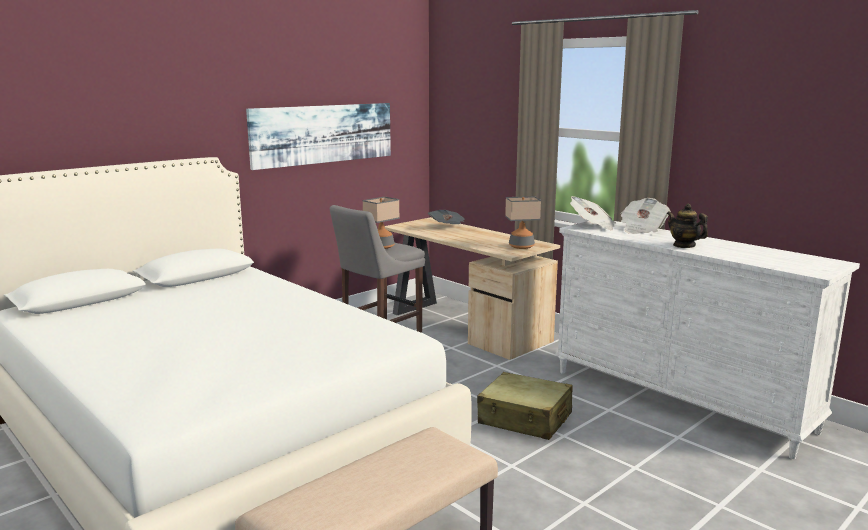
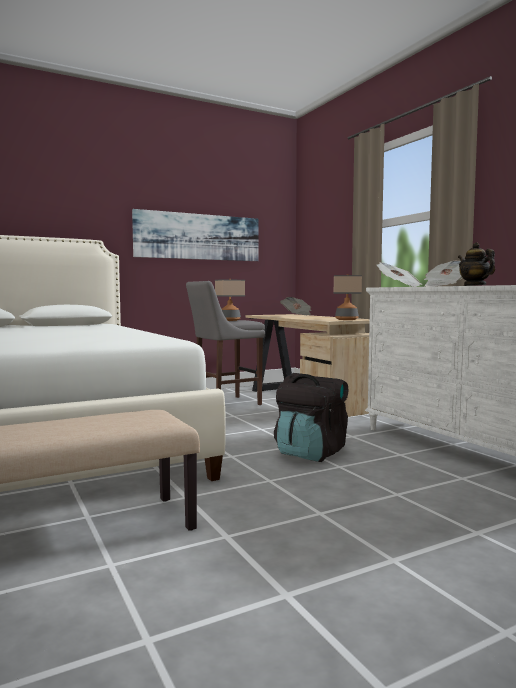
camera: 15 degrees right, 10 degrees down
beige suitcase [477,372,573,440] -> black backpack [274,373,348,462]

